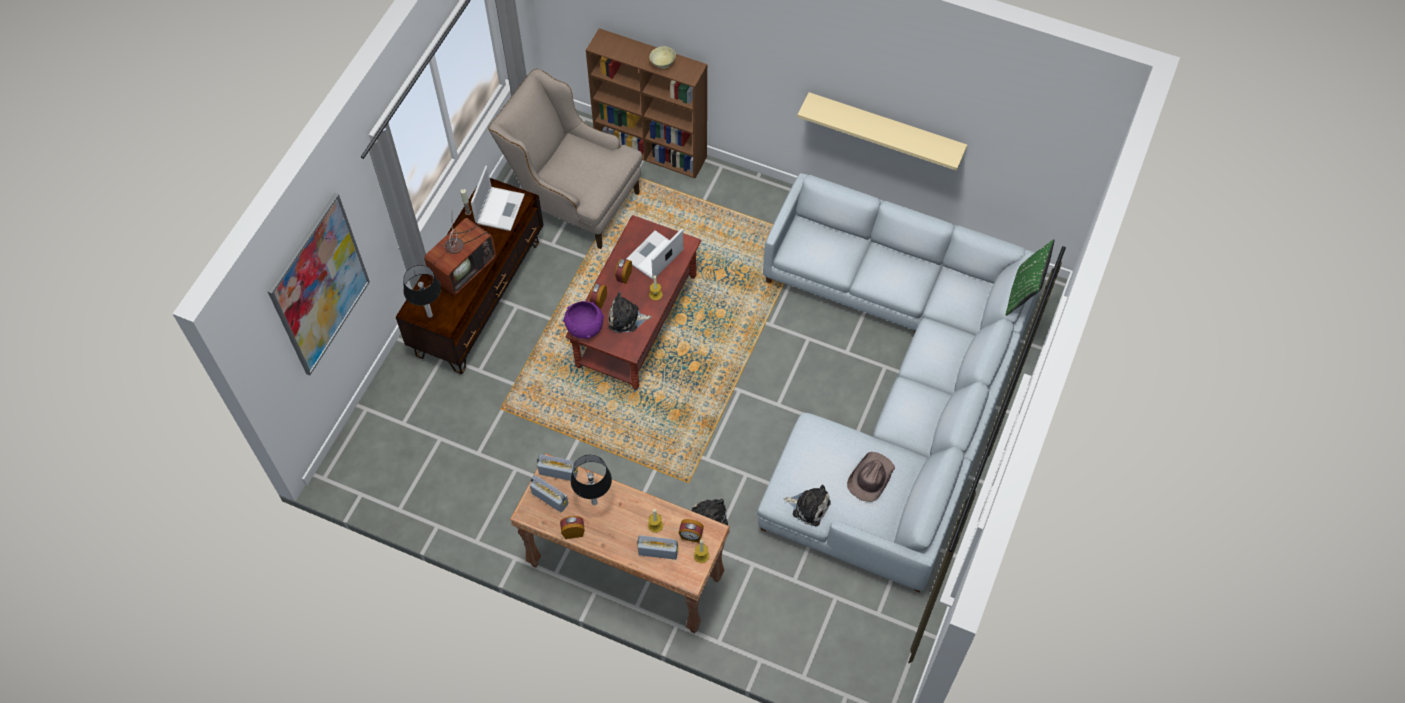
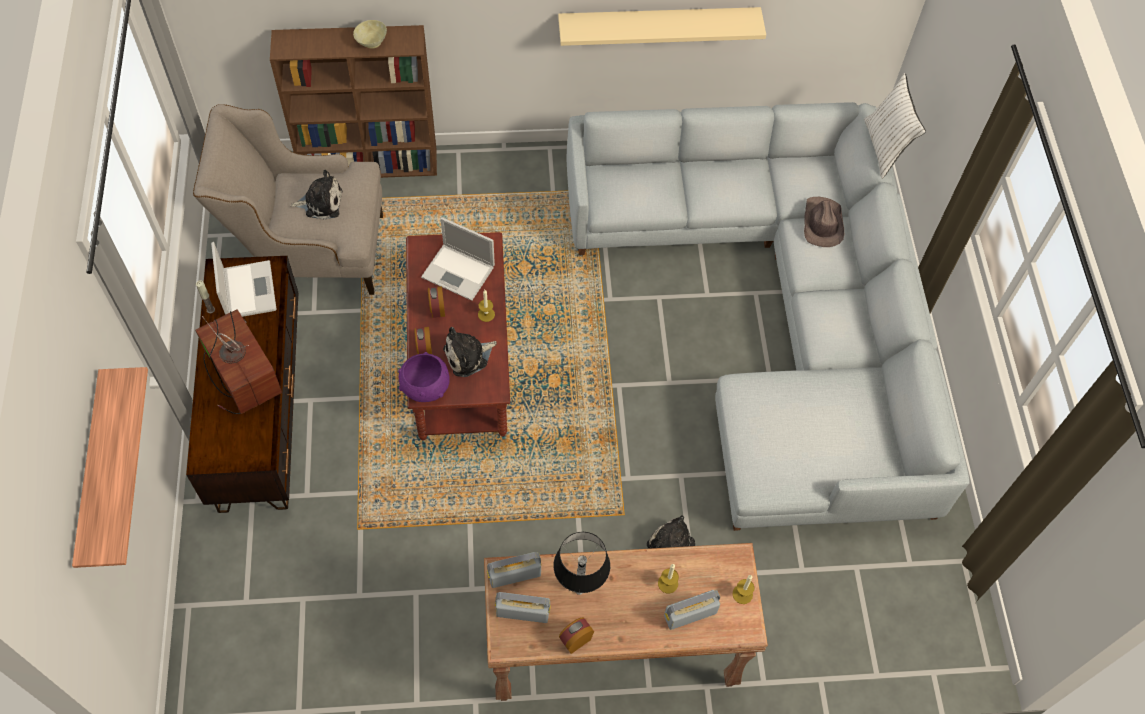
camera: 30 degrees left, 0 degrees up
picture [268,193,370,375] -> shelf [72,367,148,568]
table lamp [403,265,441,318] -> none
television [424,218,496,295] -> television turned 45 degrees counterclockwise [195,309,282,414]
laptop [626,229,684,279] -> laptop turned 75 degrees counterclockwise [421,217,495,301]
alarm clock [679,519,704,543] -> none
plush toy [783,485,831,526] -> plush toy moved to [290,170,342,220]
brown hat [847,452,895,502] -> brown hat moved to [804,197,844,247]
green pillow [1006,239,1054,316] -> white pillow [864,73,926,179]

